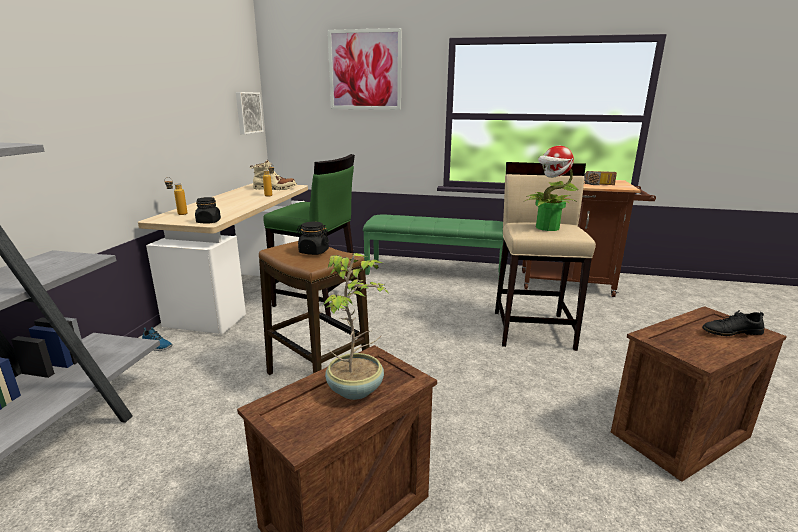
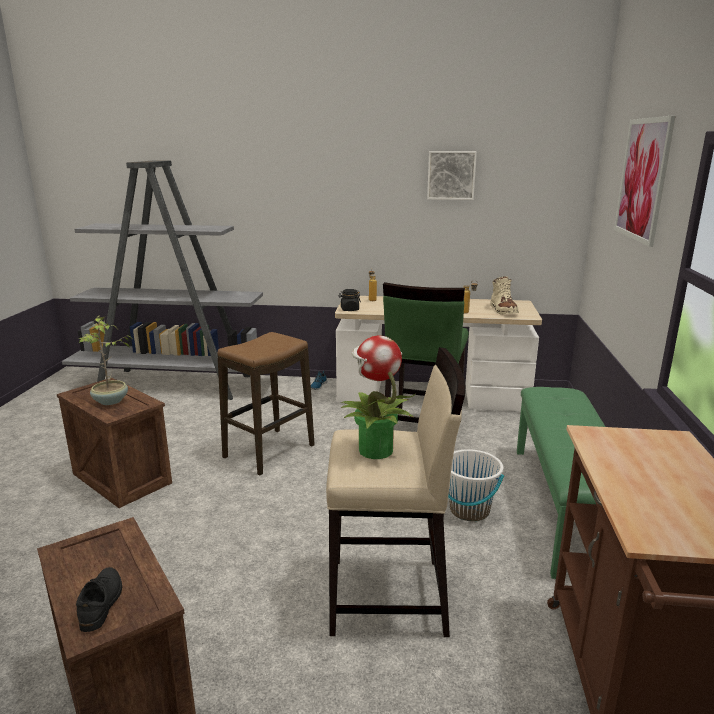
camera: 85 degrees right, 0 degrees up
picture [236,92,264,134] -> picture moved to [427,151,477,200]
black jar [297,222,329,255] -> none
radio [584,171,617,185] -> none
none -> white bucket [448,449,504,521]

